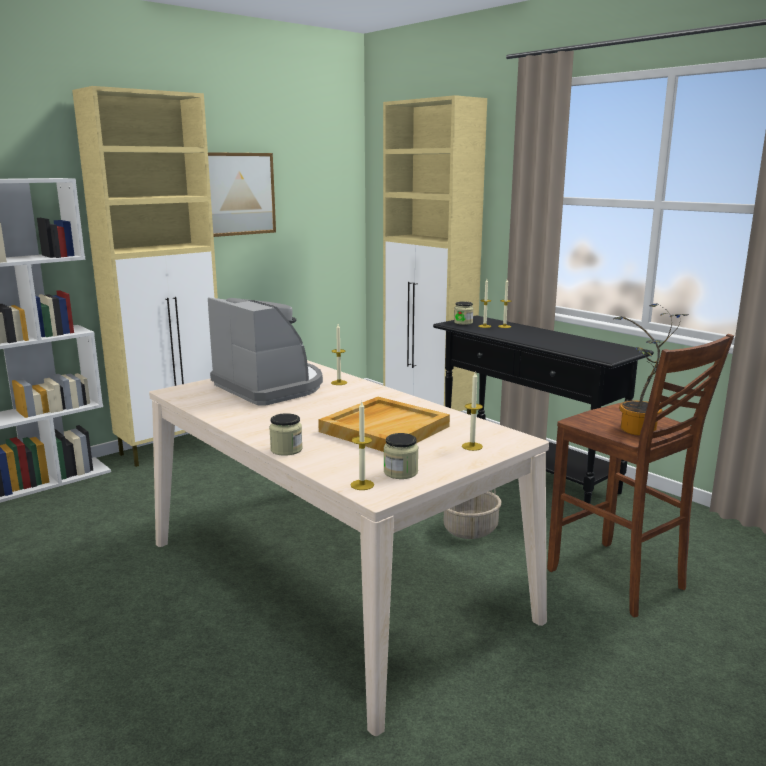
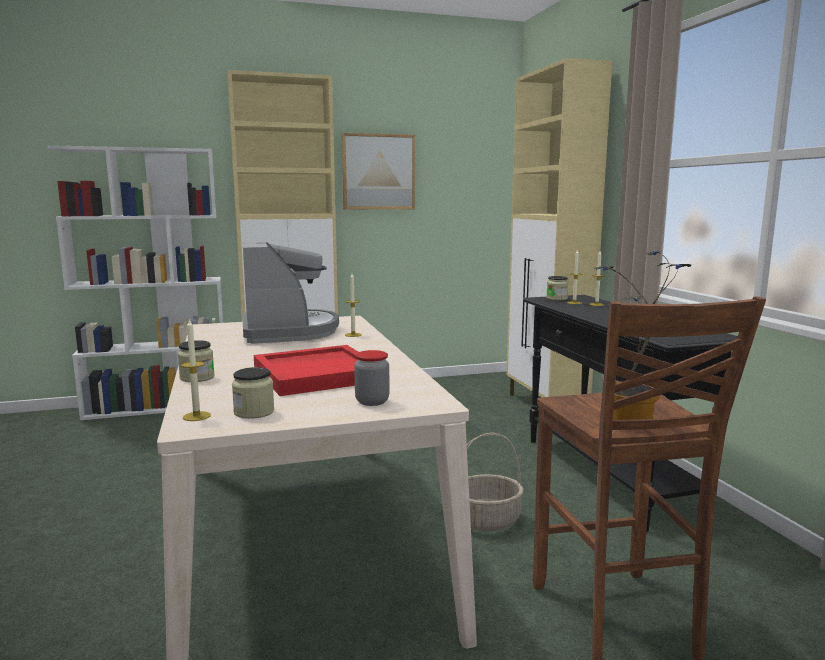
camera: 25 degrees right, 5 degrees down
beige tray [318,397,450,452] -> red tray [254,345,358,396]
candle [462,372,483,451] -> jar [354,350,390,406]

